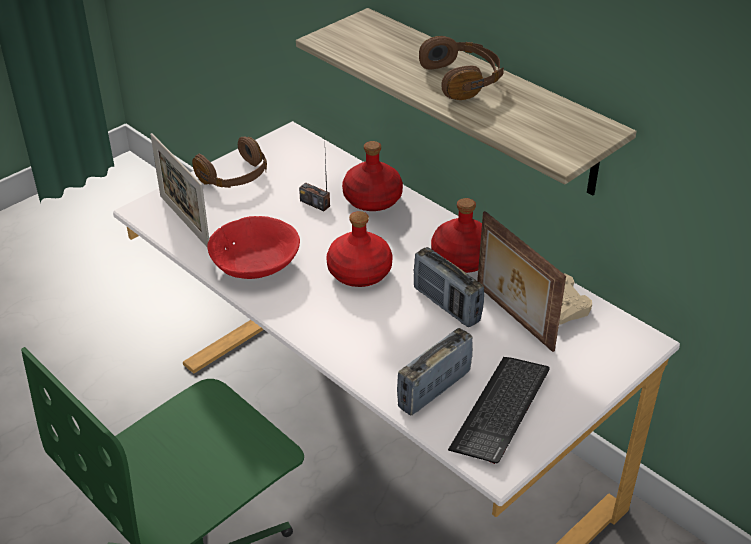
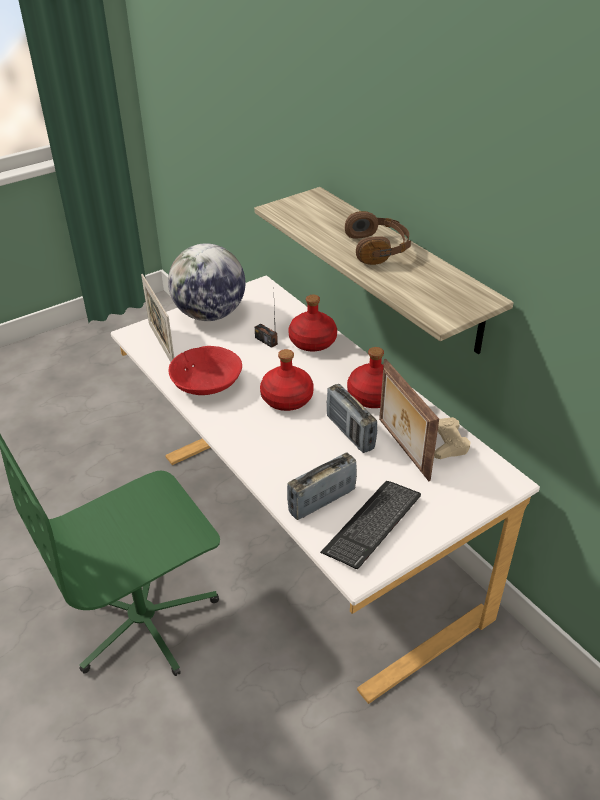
camera: 10 degrees right, 0 degrees up
brown headphones [192,136,267,188] -> globe [168,243,245,321]

